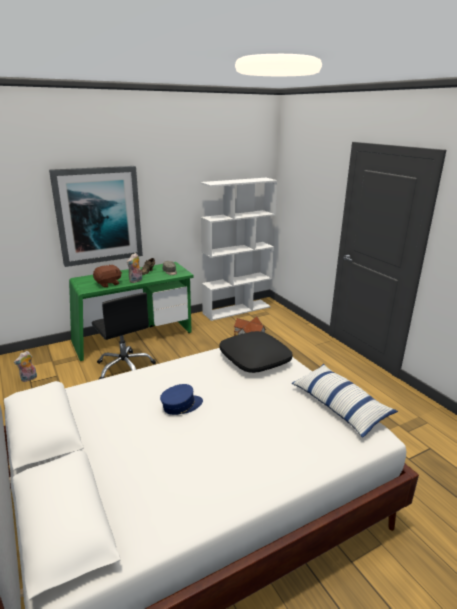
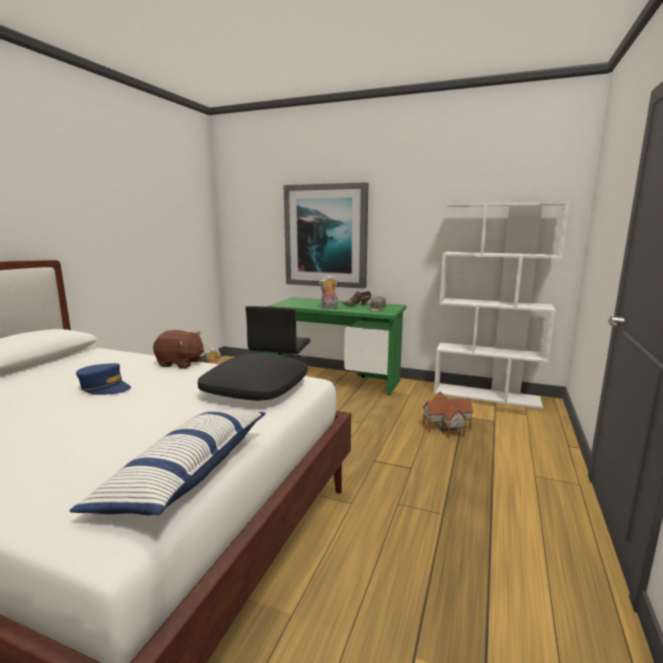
camera: 50 degrees right, 10 degrees down
brown plush toy [93,264,122,288] -> brown plush toy moved to [153,330,204,368]

